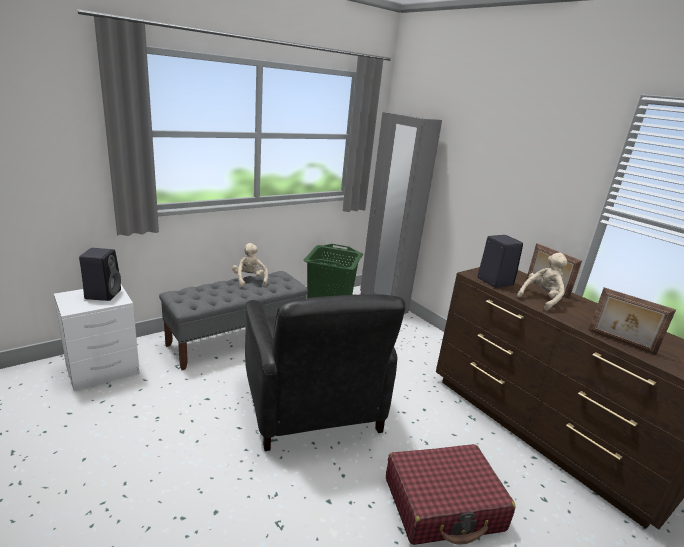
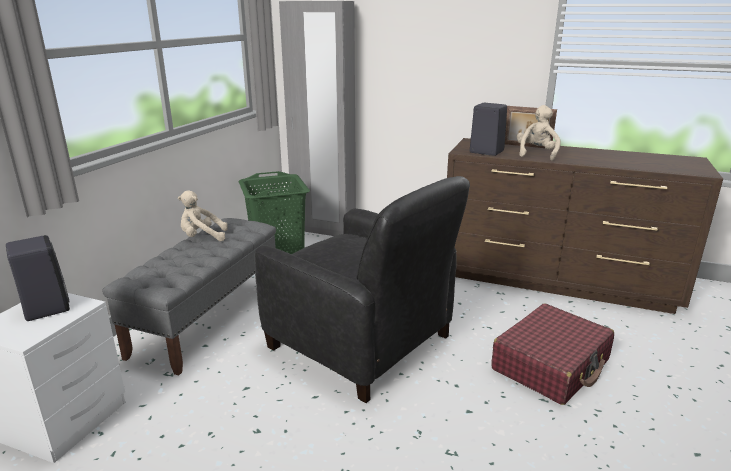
camera: 30 degrees left, 0 degrees up
beige plush toy [232,243,268,287] -> beige plush toy turned 45 degrees counterclockwise [178,191,228,241]
picture frame [589,288,676,355] -> none

